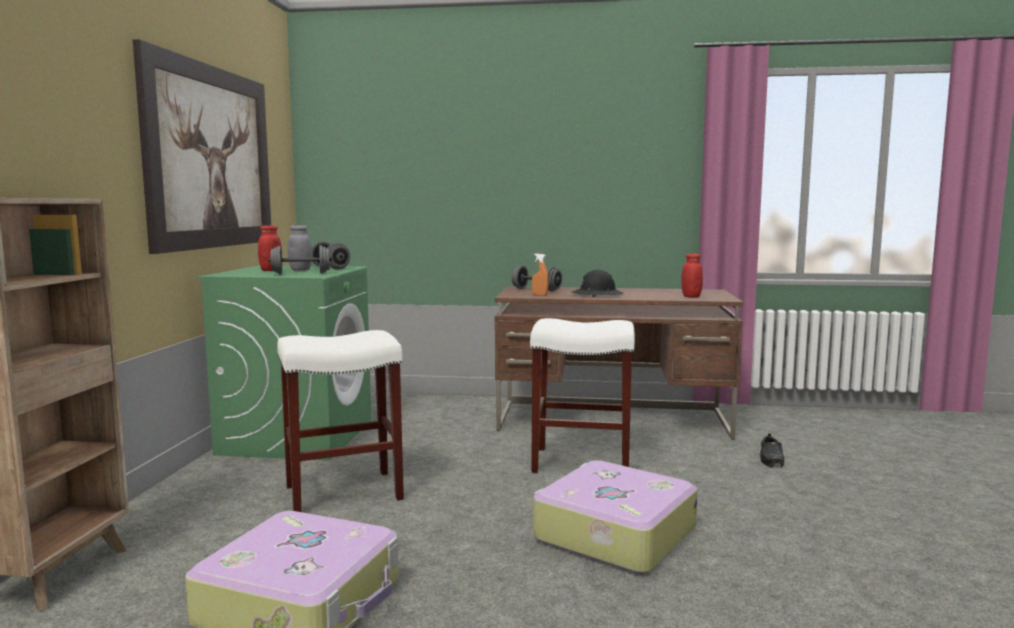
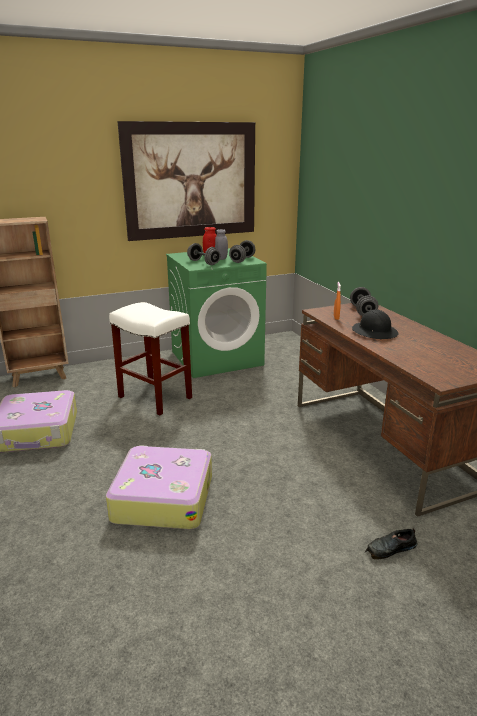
camera: 60 degrees right, 15 degrees up
white stool [530,318,635,473] -> none
red jar [681,254,703,298] -> none

